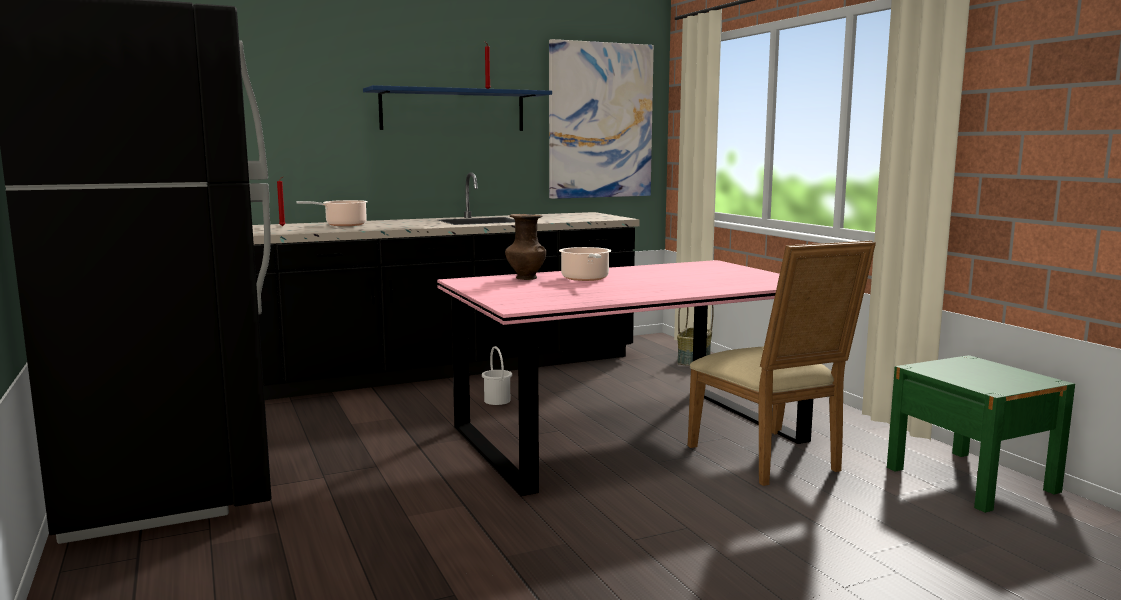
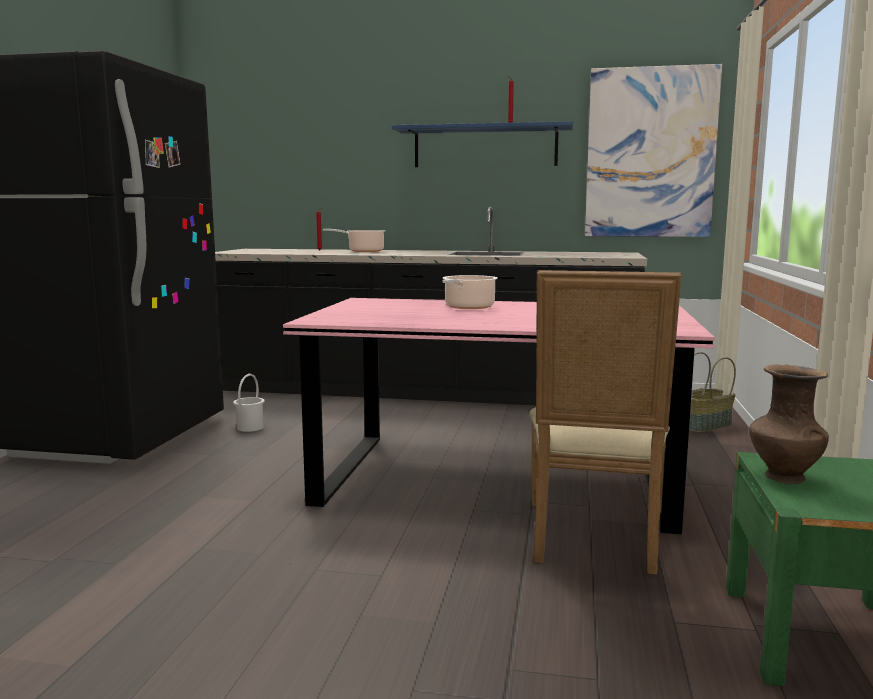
camera: 35 degrees right, 0 degrees up
white bucket [482,346,512,405] -> white bucket moved to [233,374,265,432]
brown vase [505,214,546,280] -> brown vase moved to [749,364,829,484]

